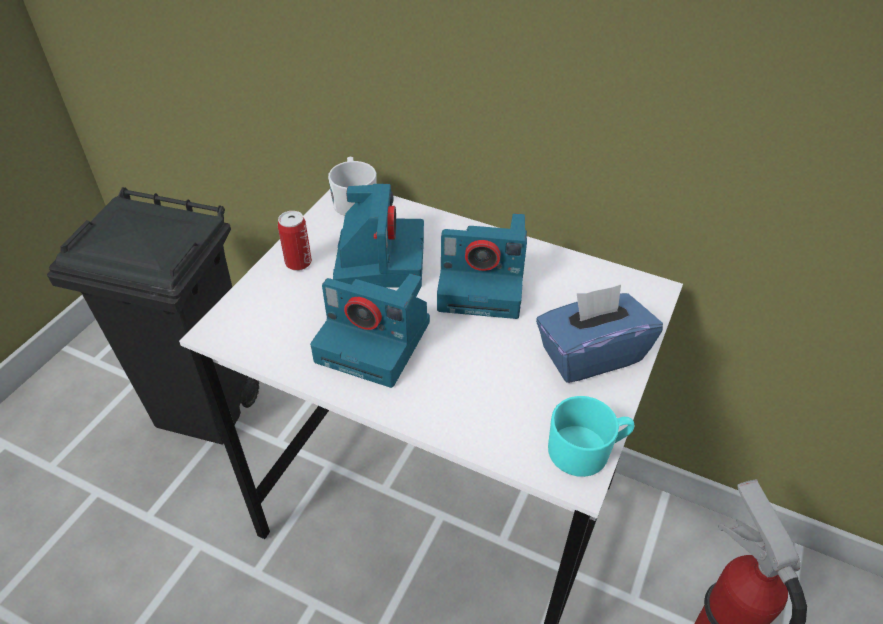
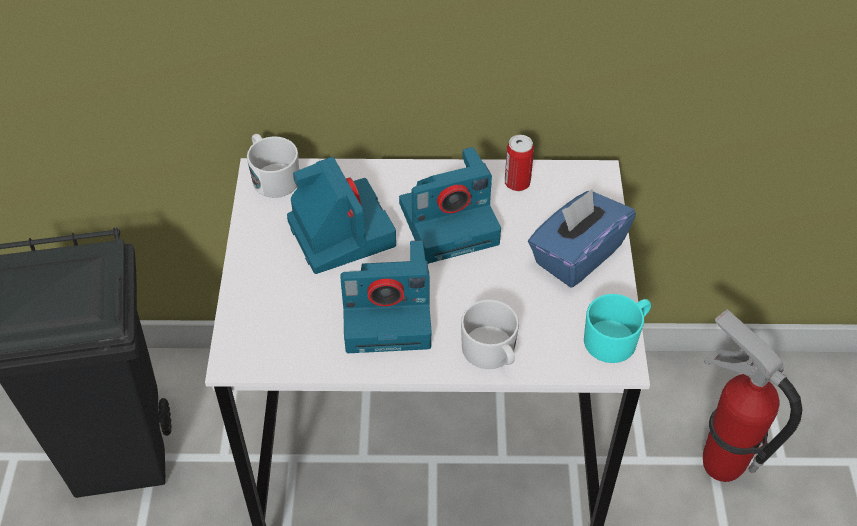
camera: 25 degrees left, 5 degrees up
can [278,211,312,271] -> can moved to [505,135,534,191]
none -> white mug [461,300,519,369]

